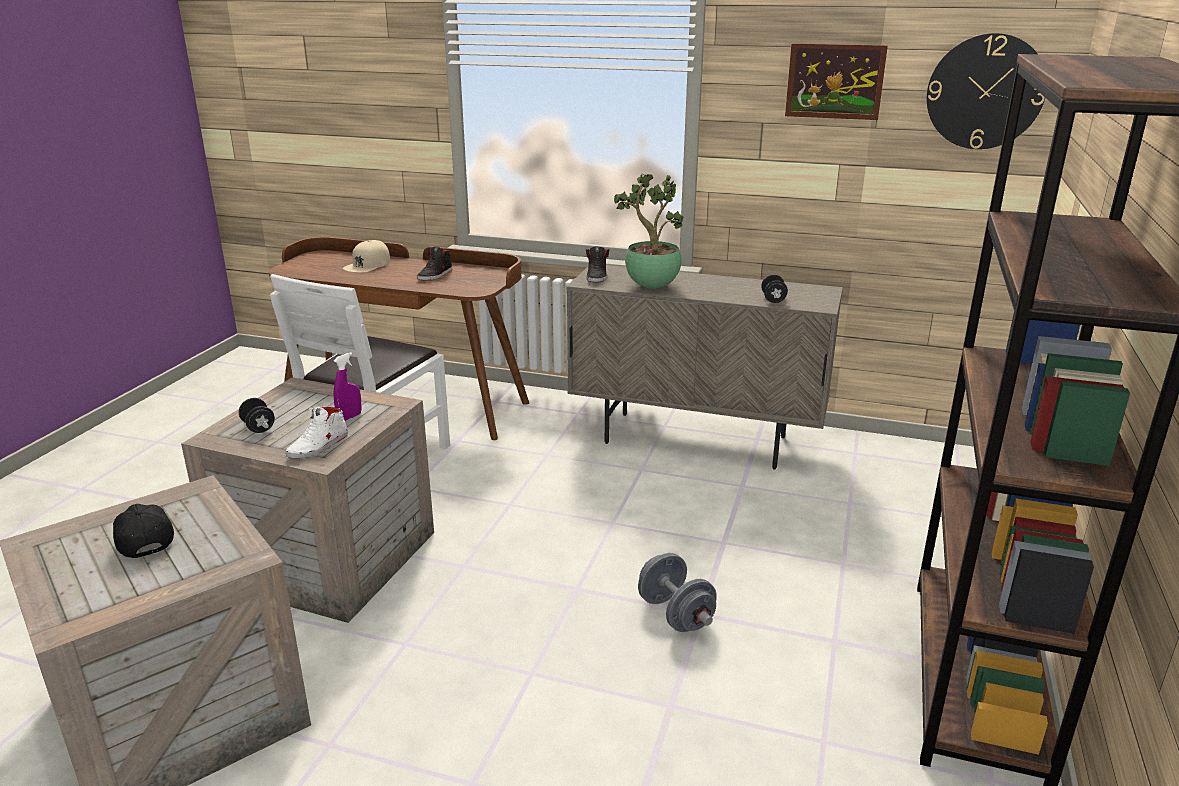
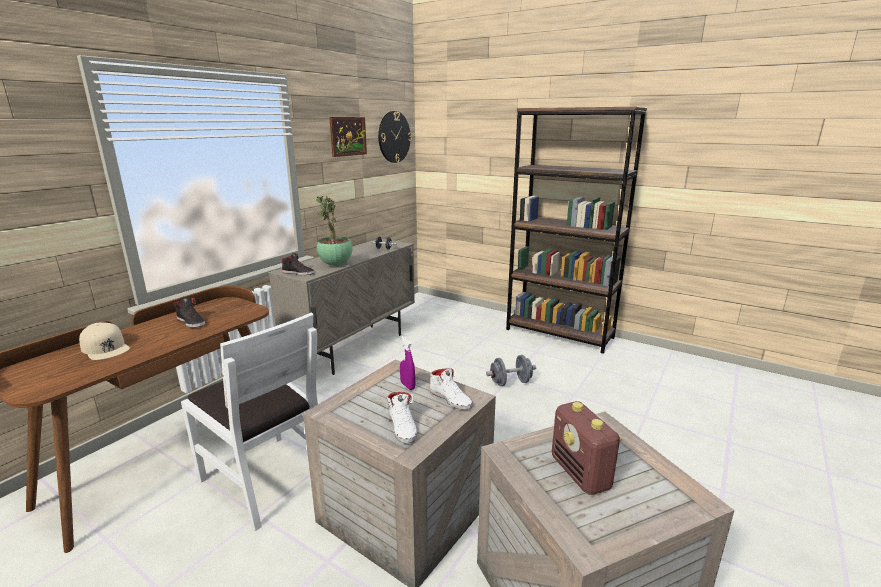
camera: 75 degrees left, 5 degrees down
black cap [113,504,174,558] -> radio [552,401,622,495]
black dumbbell [239,398,275,433] -> white shoe [387,392,417,443]

